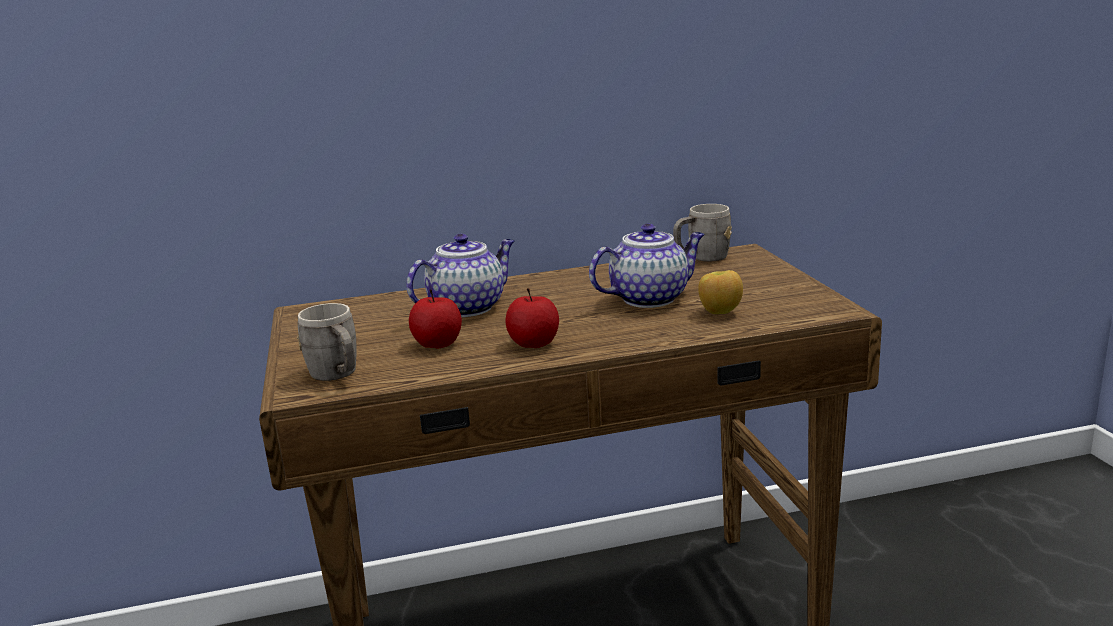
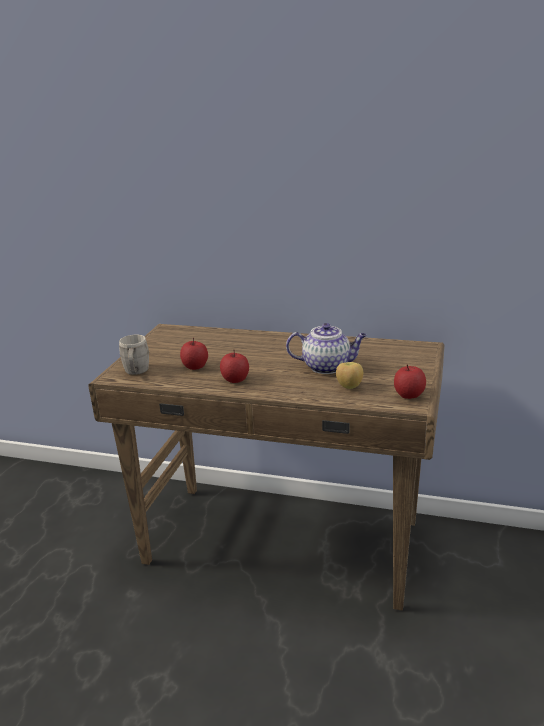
camera: 30 degrees right, 5 degrees up
teapot [406,234,515,317] -> none
grey mug [673,204,732,262] -> none
none -> apple [394,364,426,399]

